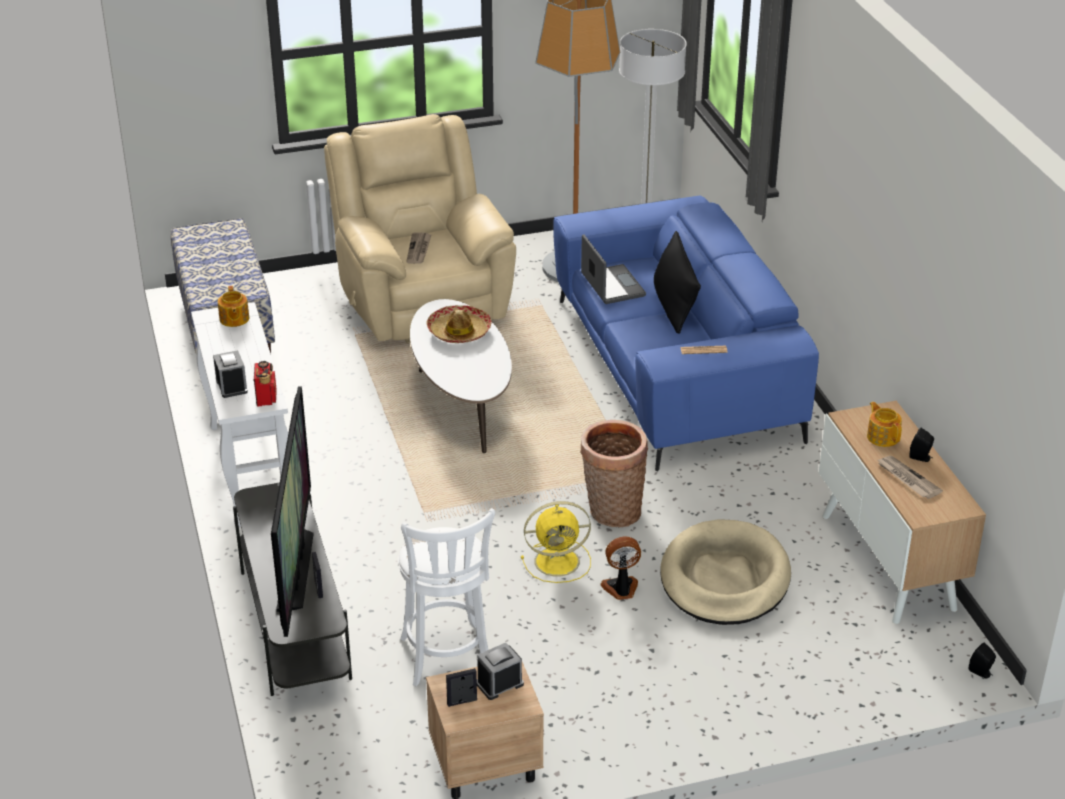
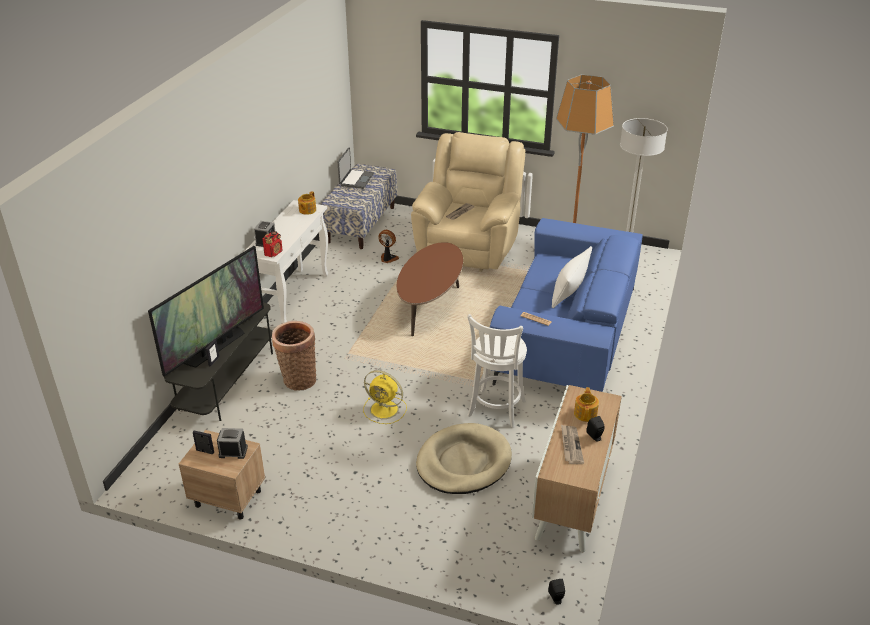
camera: 35 degrees right, 0 degrees up
white stool [398,508,495,686] -> white stool moved to [467,314,527,428]
white coffee table [410,299,512,453] -> brown coffee table [397,242,463,336]
hat [426,305,492,343] -> none
basket [580,420,648,527] -> basket moved to [272,321,316,391]
laptop [581,234,646,304] -> laptop moved to [338,147,374,189]
fan [600,536,641,600] -> fan moved to [378,230,399,263]
black pillow [654,231,701,334] -> white pillow [552,246,592,308]

